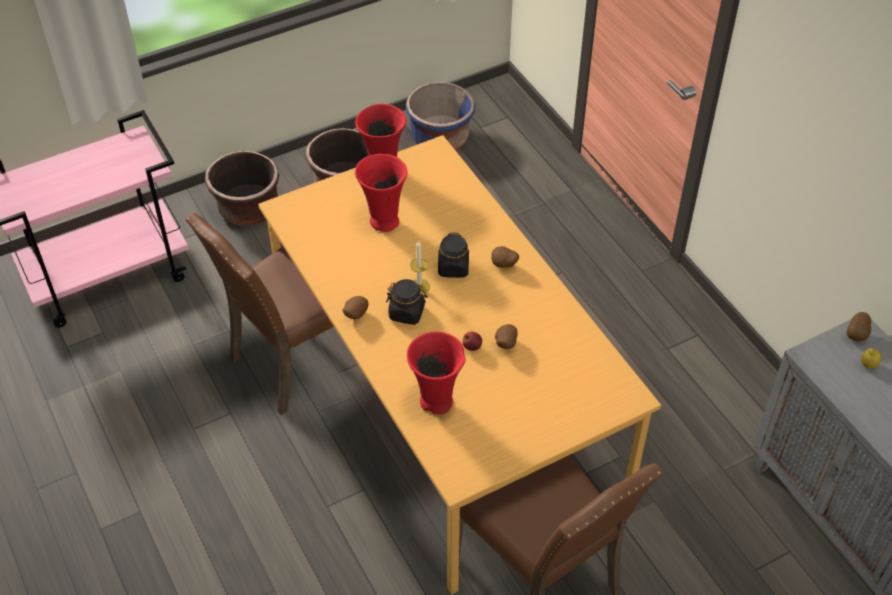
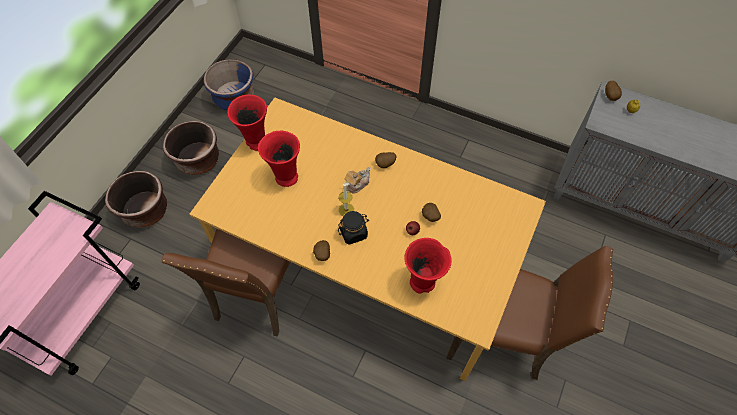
camera: 35 degrees left, 10 degrees up
black jar [438,233,469,278] -> teapot [345,167,371,193]

